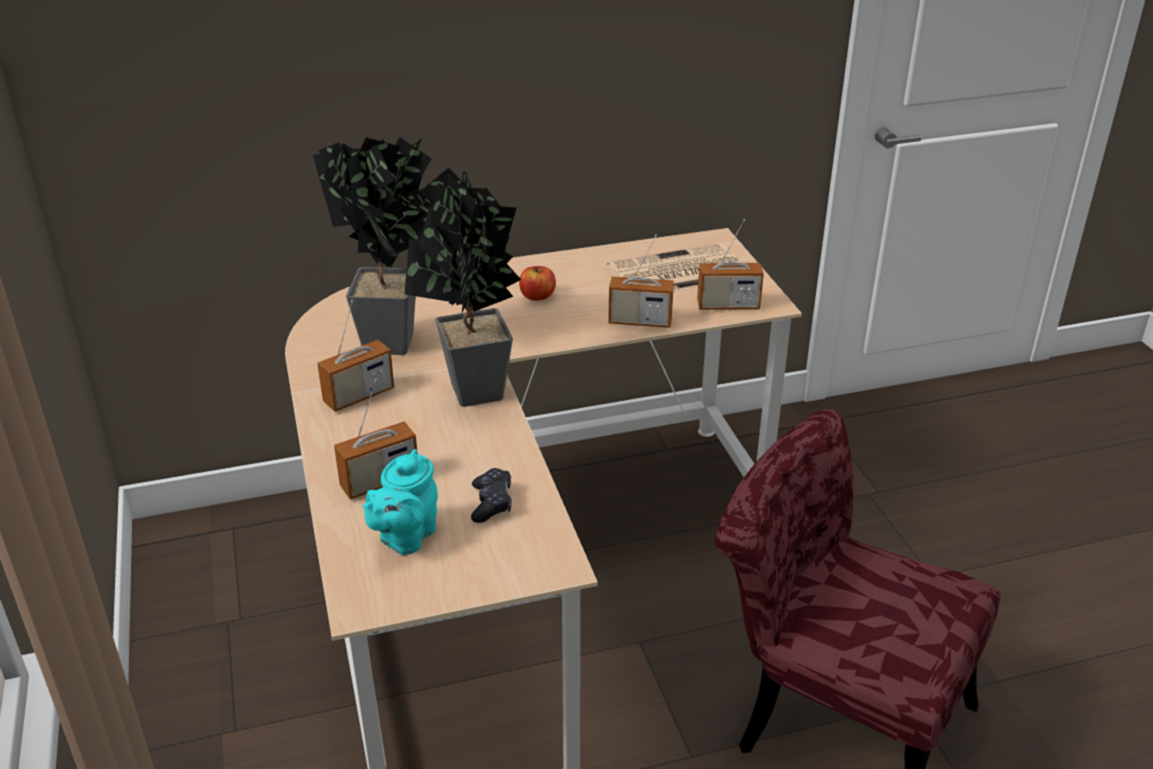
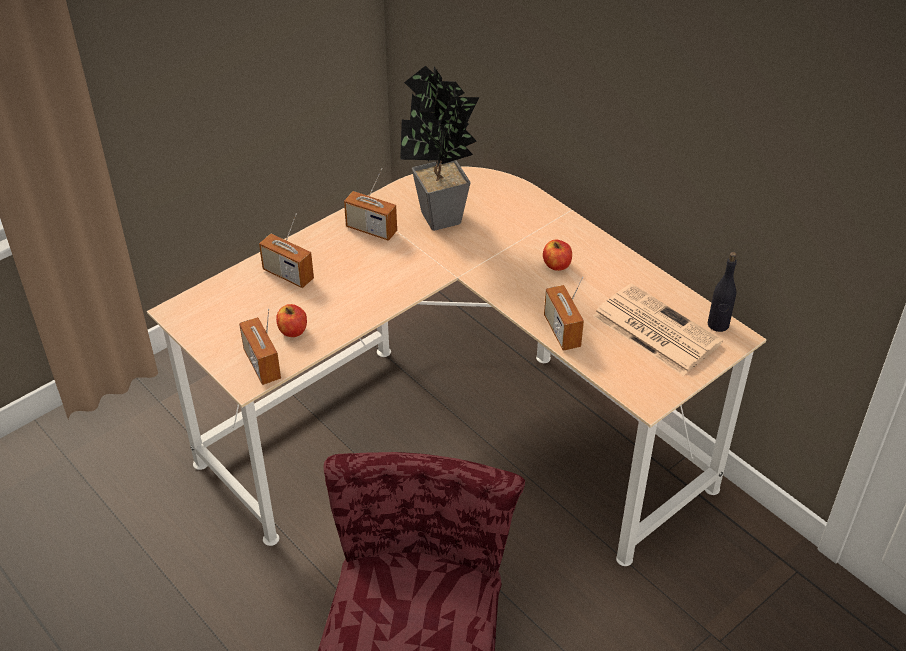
camera: 65 degrees right, 10 degrees up
turquoise teapot [363,449,438,555] -> none
potted plant [404,168,521,407] -> none
black game controller [471,468,512,523] -> apple [276,304,307,337]
radio [697,219,764,310] -> radio moved to [239,309,281,385]
none -> black bottle [708,252,737,332]

